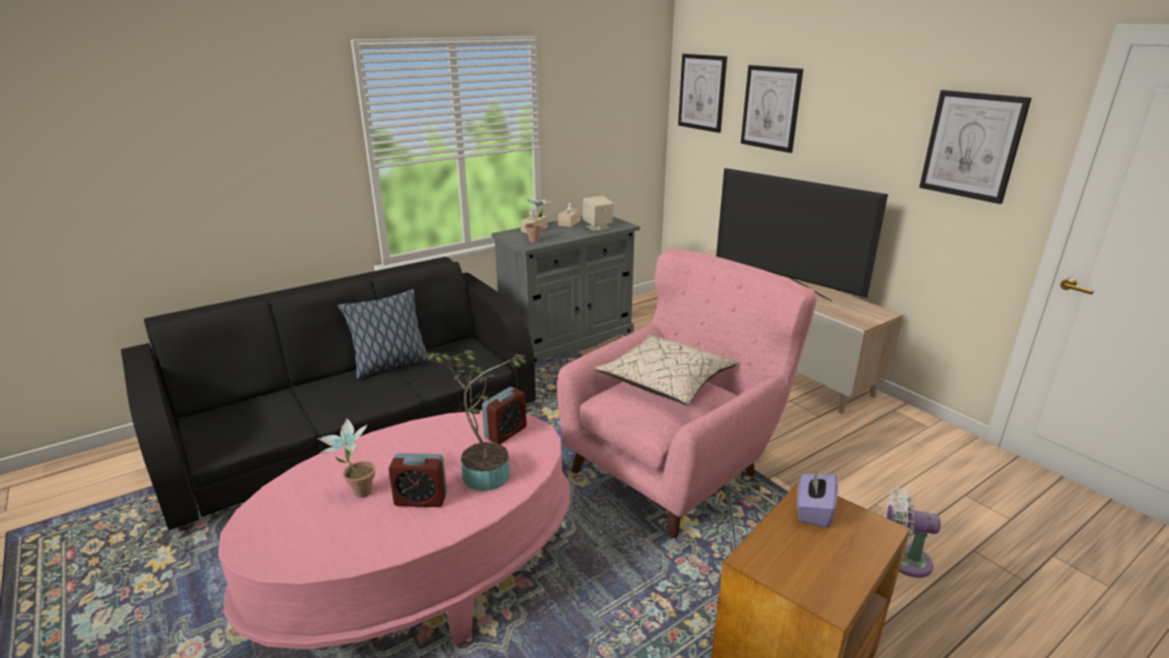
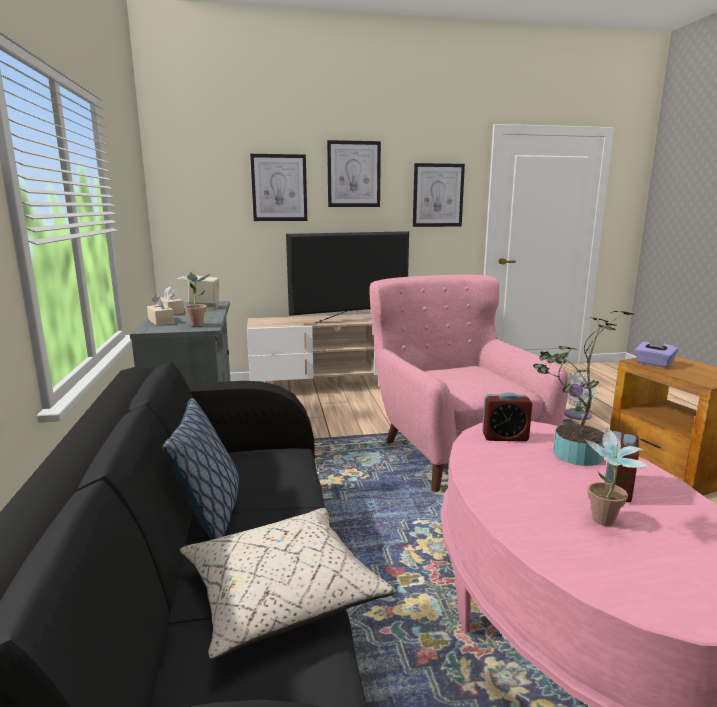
camera: 65 degrees left, 10 degrees down
alarm clock [482,387,527,444] -> alarm clock turned 120 degrees clockwise [482,392,532,442]
beige pillow [595,335,738,405] -> beige pillow moved to [180,508,396,659]
picture [678,54,727,133] -> picture moved to [327,140,381,207]

